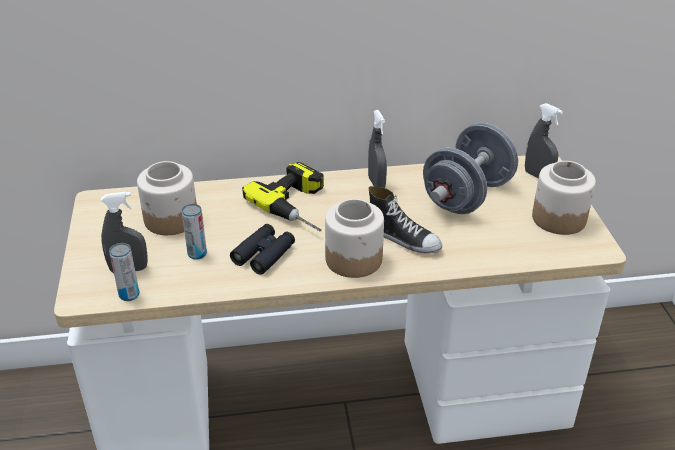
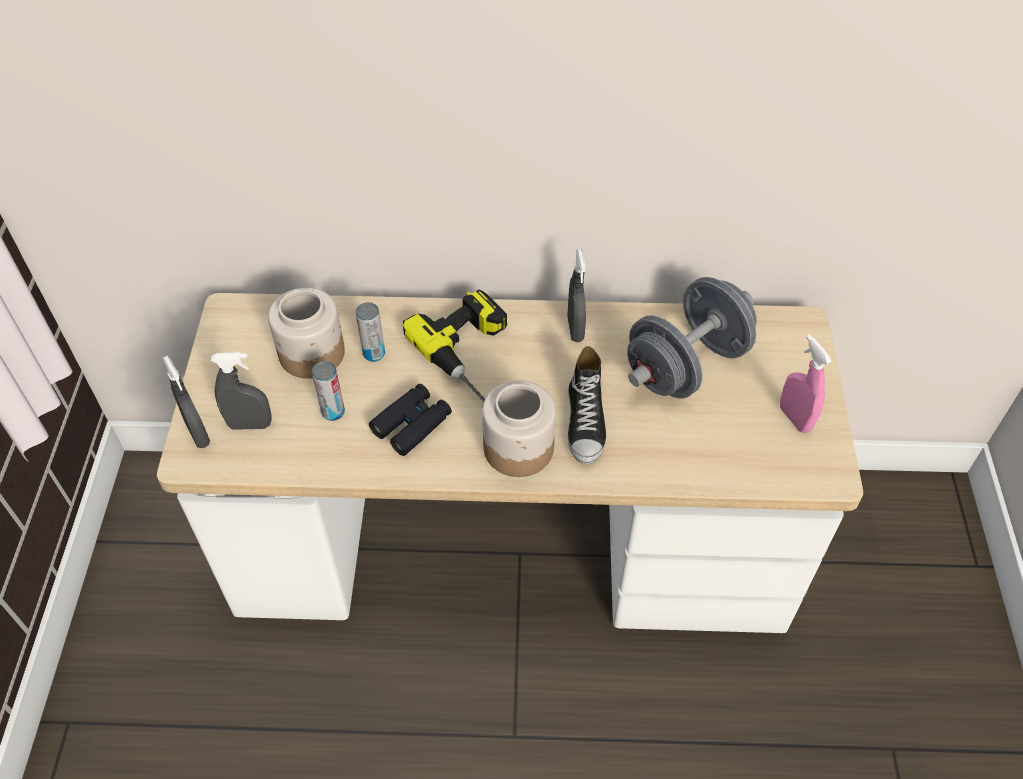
camera: 10 degrees right, 15 degrees up
can [109,243,139,301] -> can moved to [356,302,385,362]
shoe [369,186,442,254] -> shoe turned 45 degrees clockwise [568,346,606,464]
grey spray bottle [525,103,563,178] -> grey spray bottle moved to [163,355,210,448]
jar [532,161,596,235] -> pink spray bottle [780,334,832,433]

